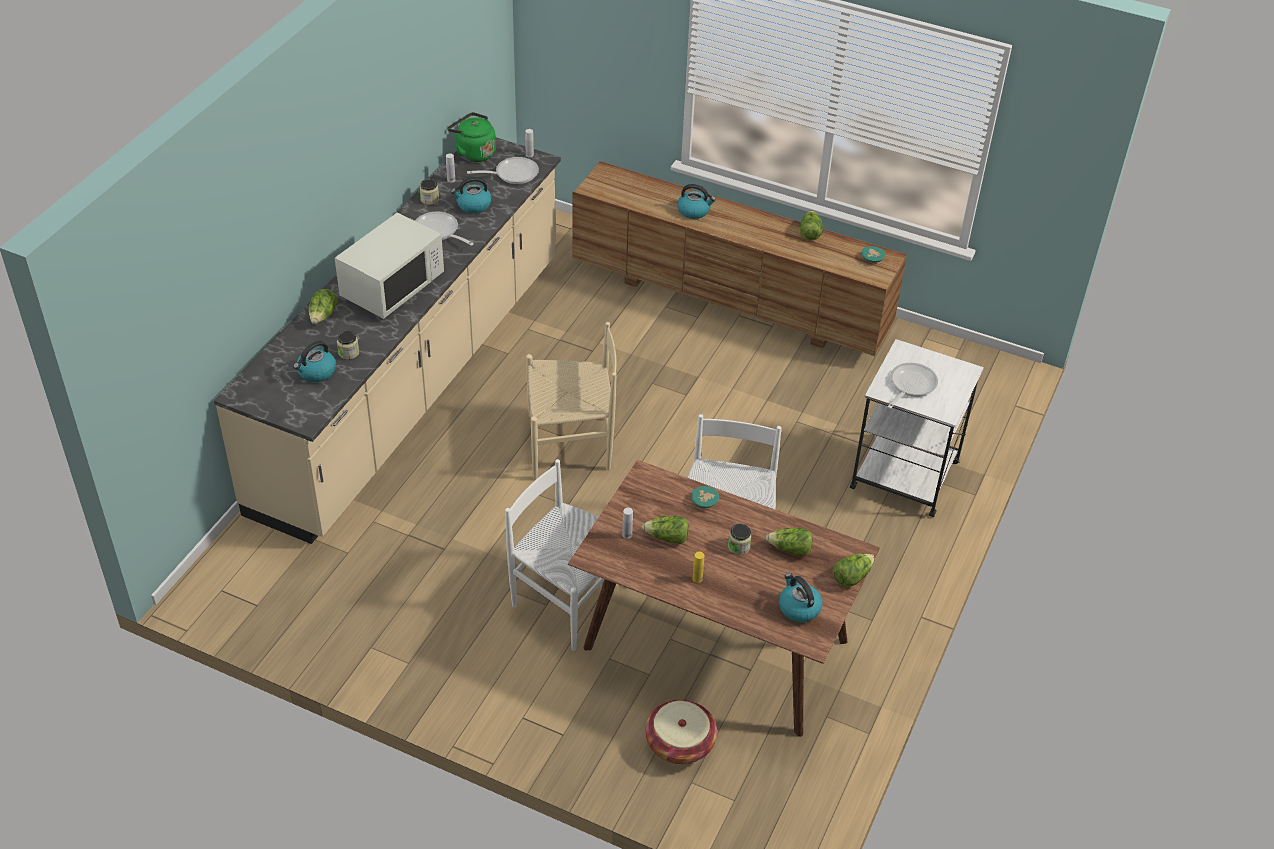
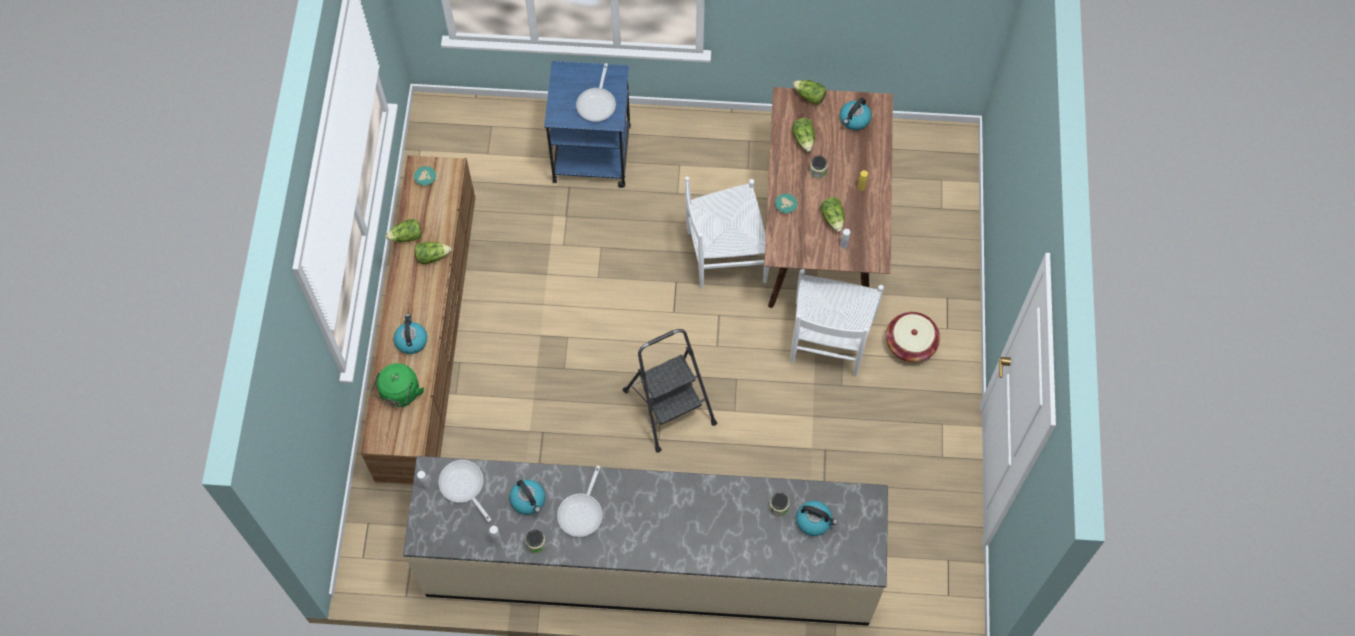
camera: 110 degrees left, 20 degrees up
lettuce [308,289,338,324] -> lettuce moved to [415,242,452,264]
white microwave [335,212,444,319] -> none
green kettle [448,112,496,162] -> green kettle moved to [370,363,424,407]
beige chair [526,322,616,480] -> black step ladder [623,329,717,453]
basket [645,700,717,764] -> basket moved to [886,312,940,362]
white cart [850,339,984,517] -> blue cart [544,61,631,188]
frying pan [888,363,938,409] -> frying pan turned 90 degrees counterclockwise [576,63,616,122]

